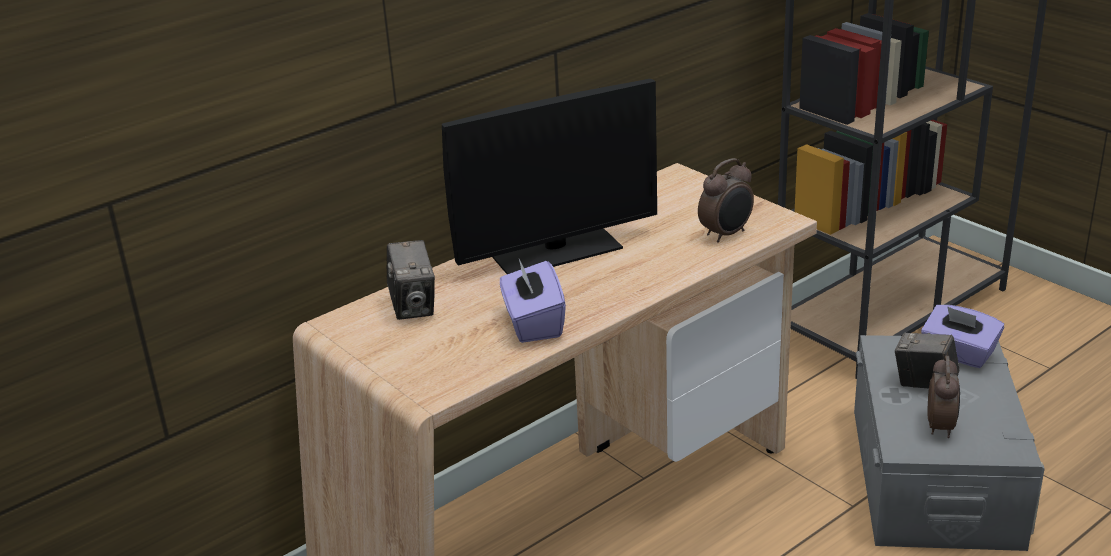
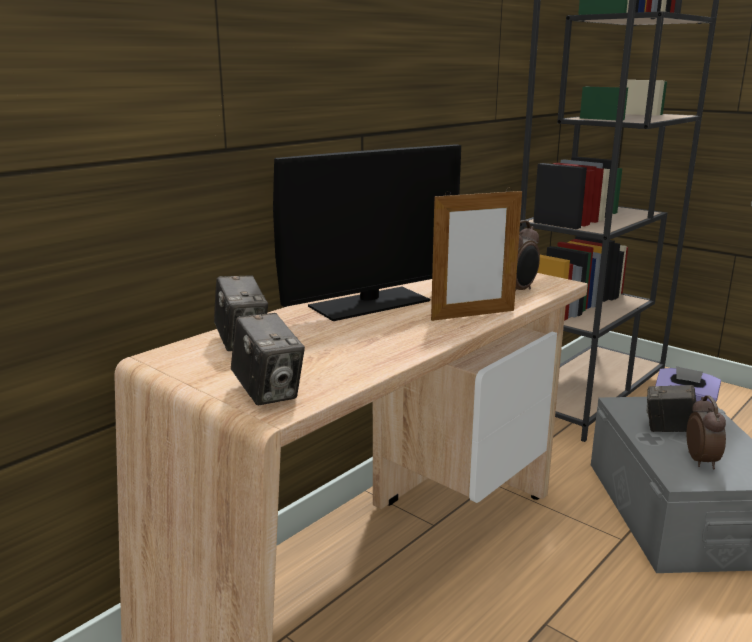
camera: 10 degrees left, 10 degrees down
purple tissue box [500,259,566,343] -> none
none -> camera [231,313,305,405]
none -> picture frame [431,187,522,321]

